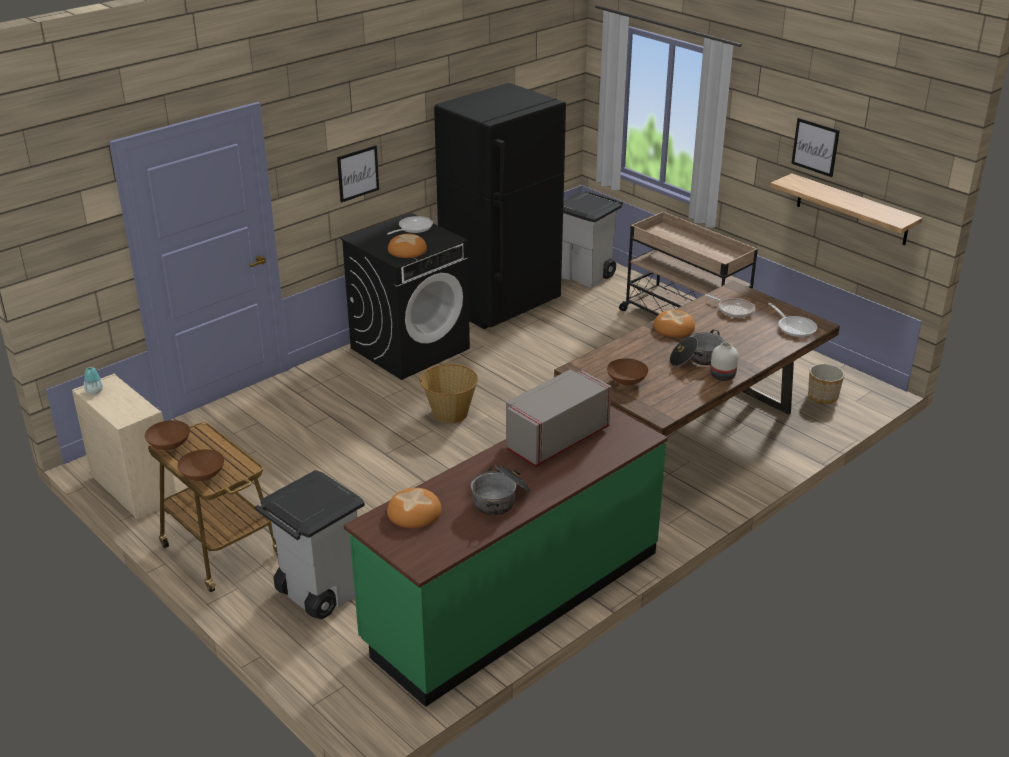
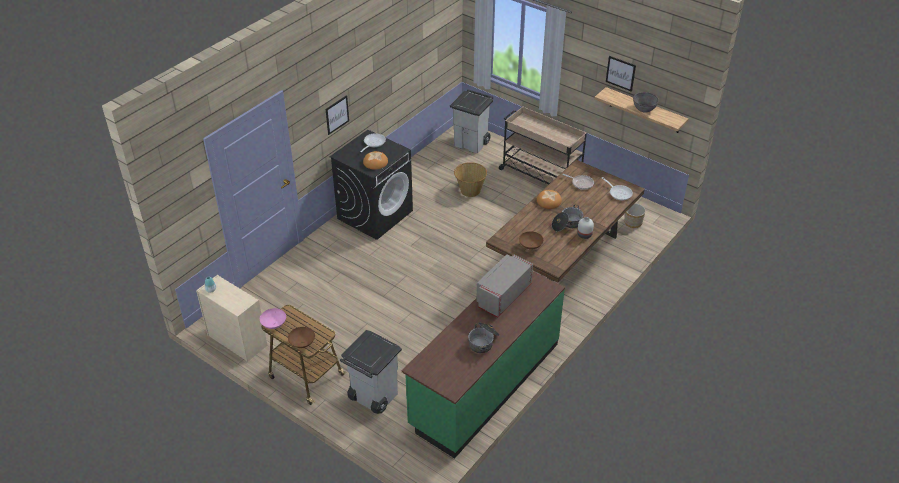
camera: 10 degrees left, 10 degrees up
brown bowl [145,420,190,450] -> pink bowl [260,308,286,329]
bread [387,488,442,528] -> none
basket [420,364,478,424] -> basket moved to [454,162,487,197]
black fridge [434,83,566,329] -> none
none -> grey bowl [633,92,659,112]

